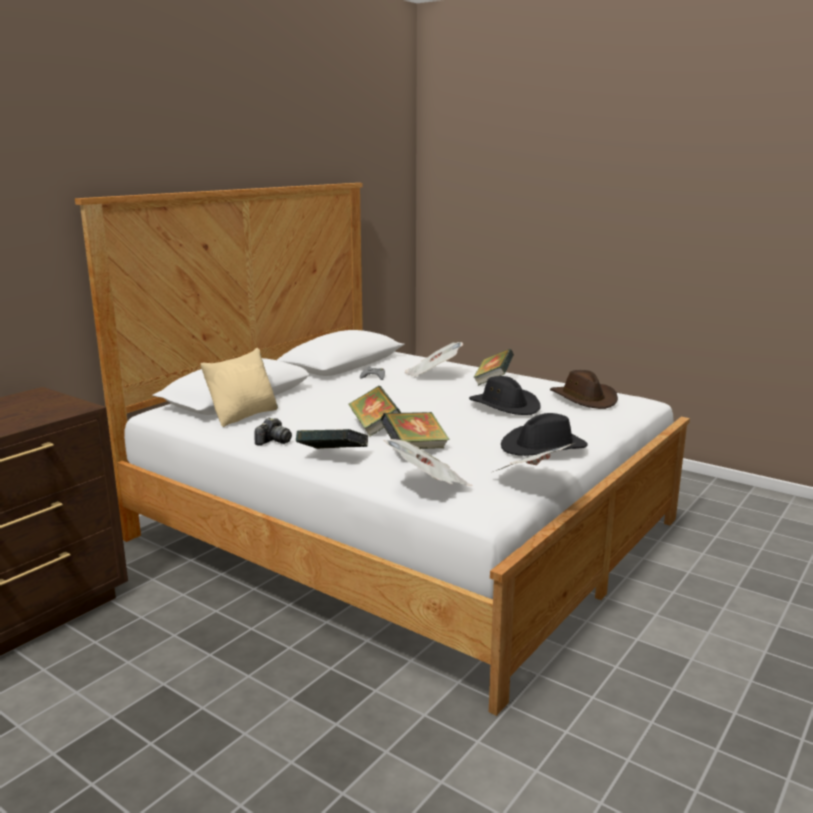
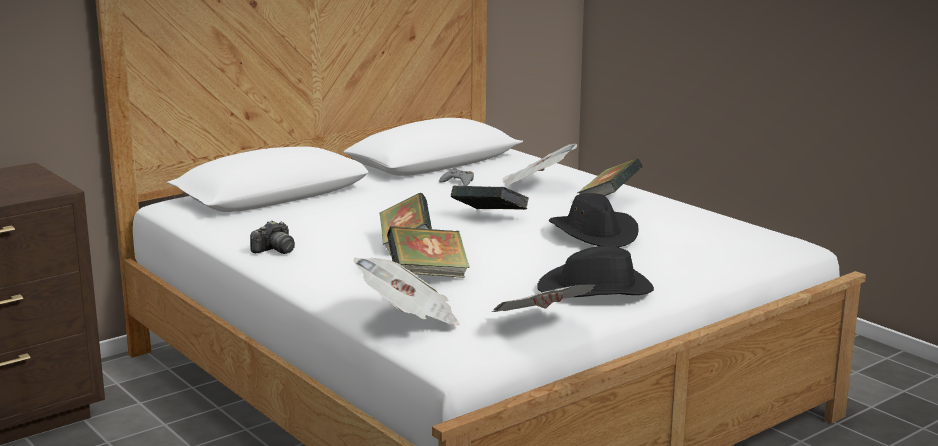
camera: 15 degrees right, 0 degrees up
beige pillow [200,348,278,427] -> none
book [296,429,368,449] -> book moved to [451,186,529,210]
brown hat [550,370,618,409] -> none

